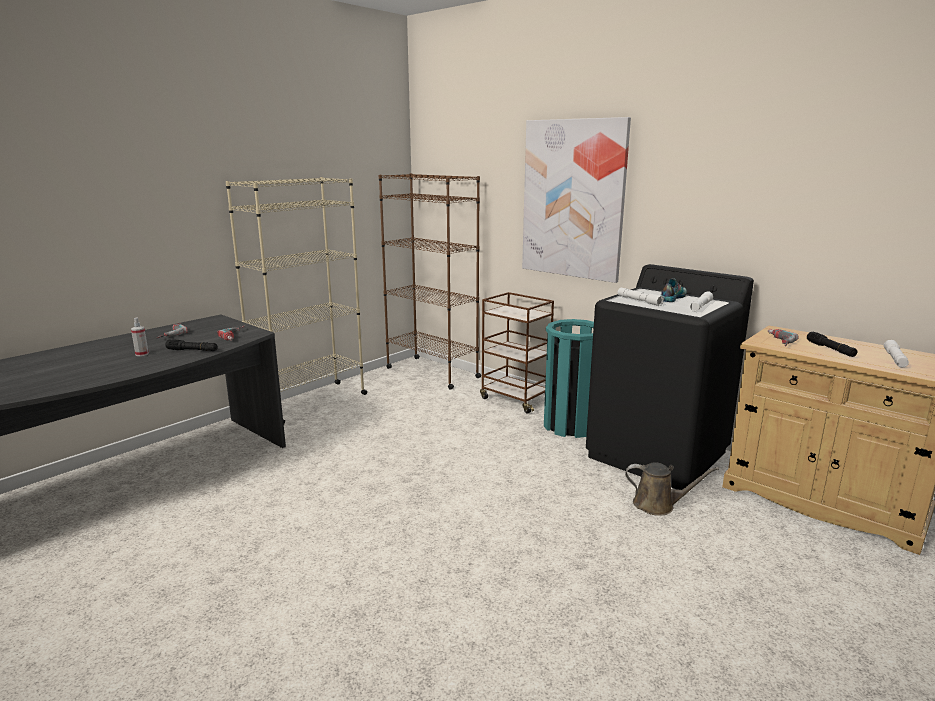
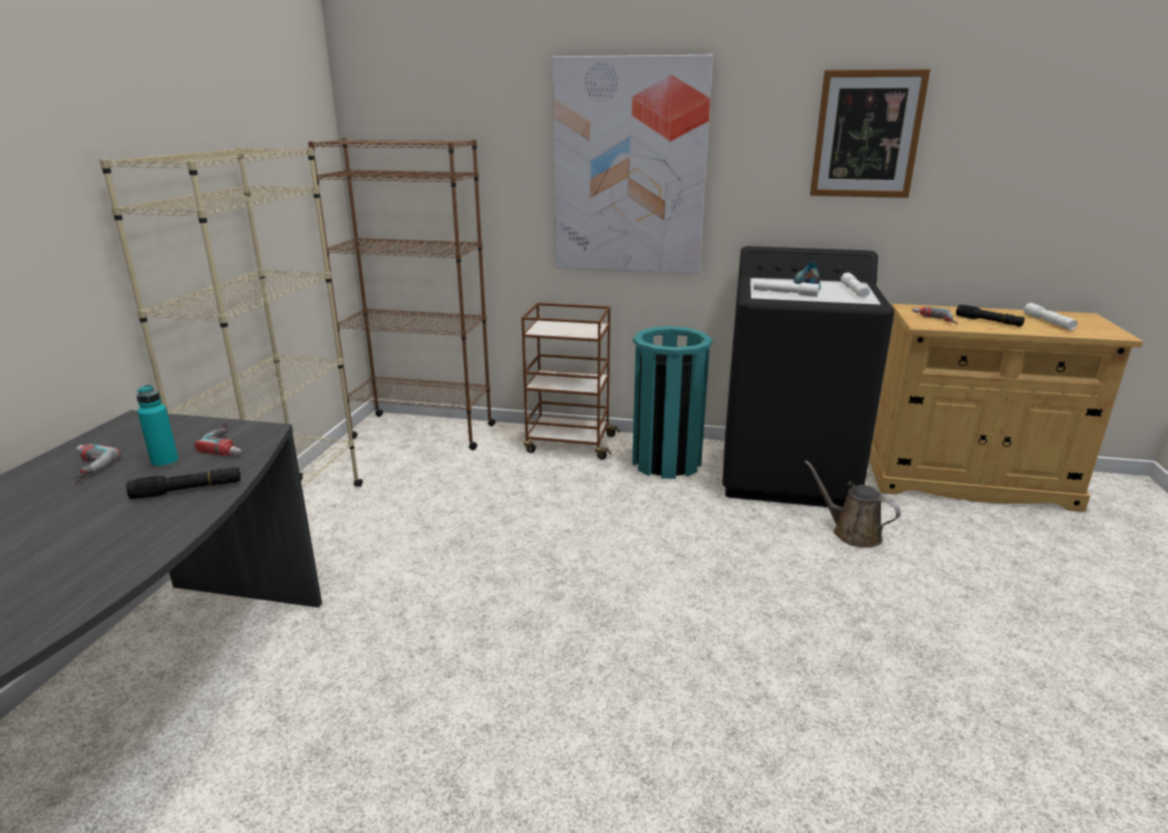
camera: 30 degrees left, 5 degrees up
spray bottle [131,317,149,356] -> none
brown watering can [625,463,719,516] -> brown watering can turned 120 degrees counterclockwise [805,460,901,548]
none -> turquoise bottle [136,385,179,469]
none -> picture [810,69,930,198]

